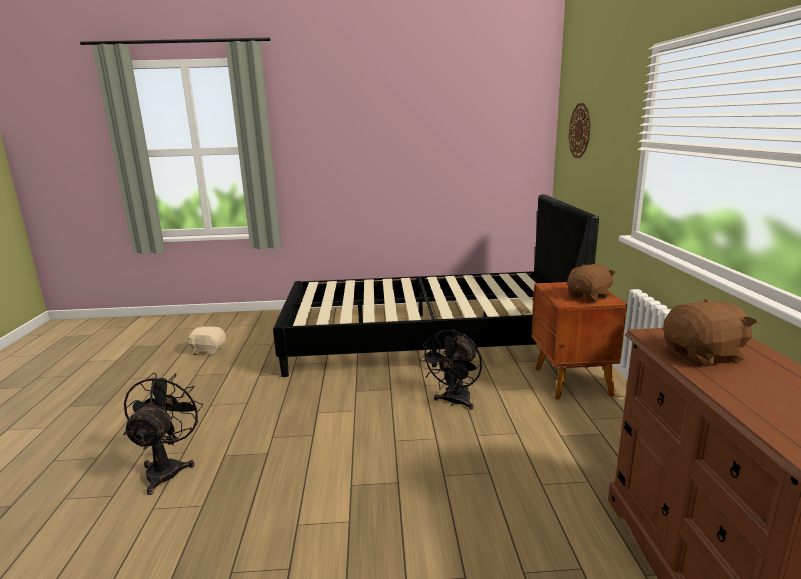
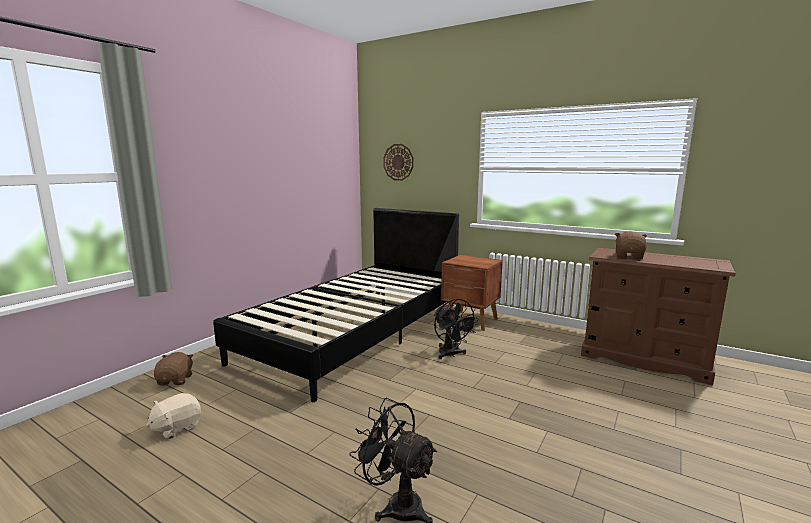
camera: 55 degrees left, 5 degrees down
brown plush toy [568,264,616,302] -> brown plush toy moved to [154,352,194,386]

